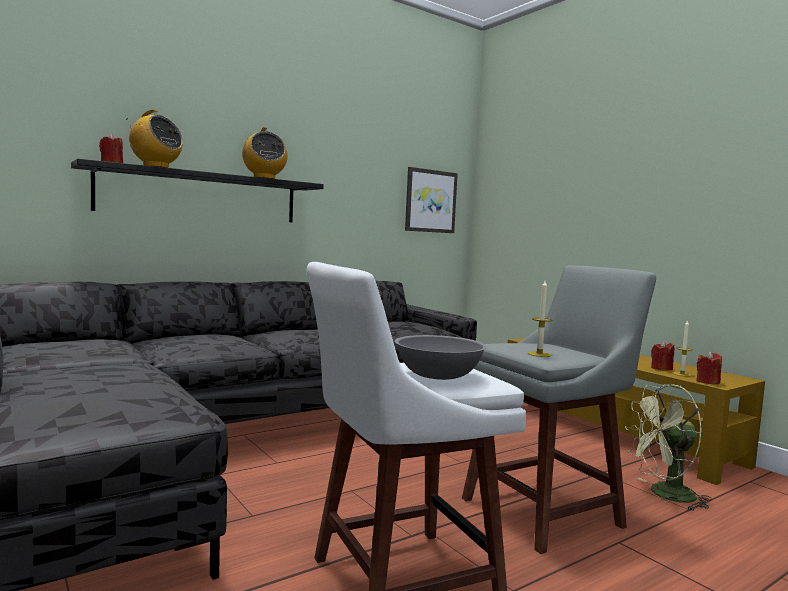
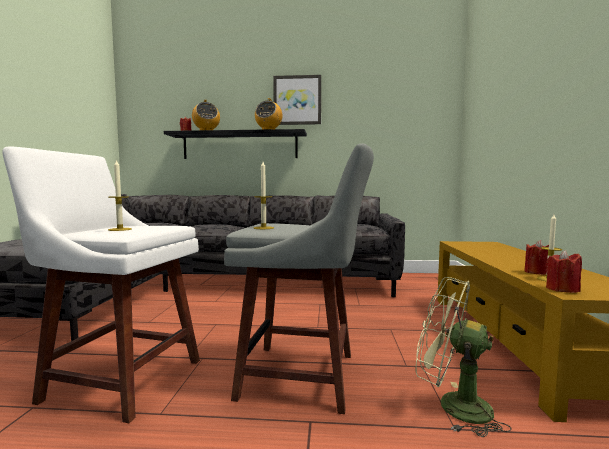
camera: 40 degrees right, 0 degrees up
grey bowl [395,335,487,380] -> candle [108,159,132,231]
picture [405,167,458,233] -> picture moved to [273,75,321,125]

